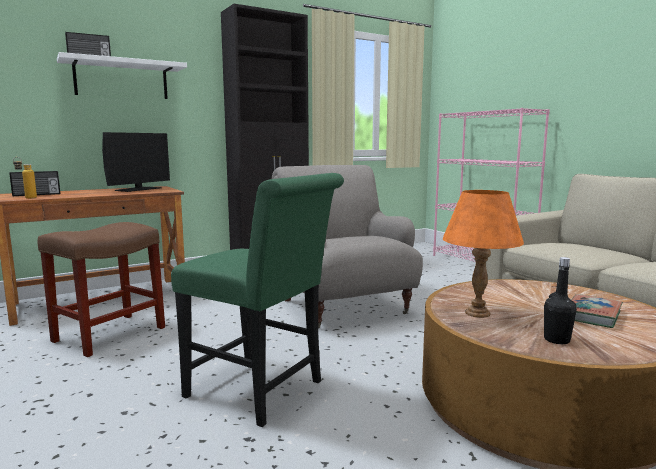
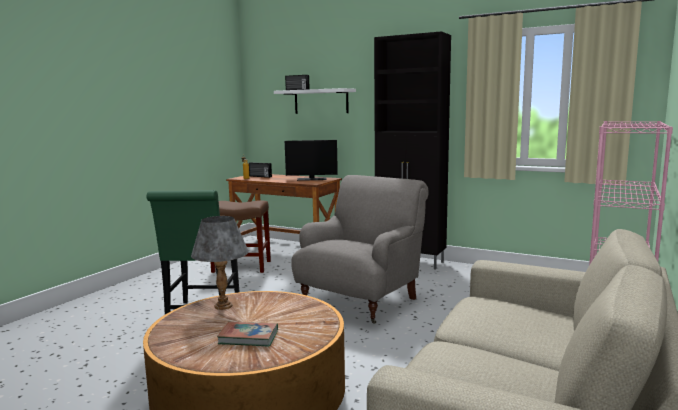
camera: 60 degrees right, 0 degrees up
orange table lamp [443,190,524,318] -> grey table lamp [191,216,249,310]
black bottle [544,257,577,344] -> none

